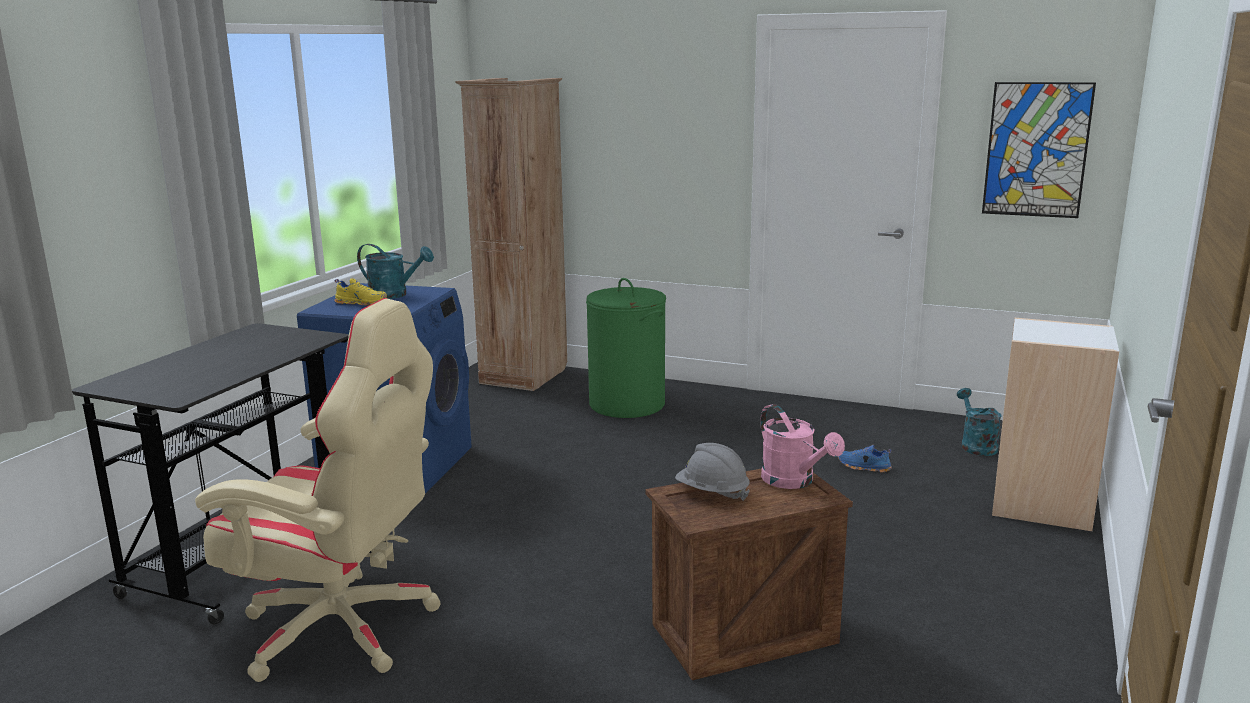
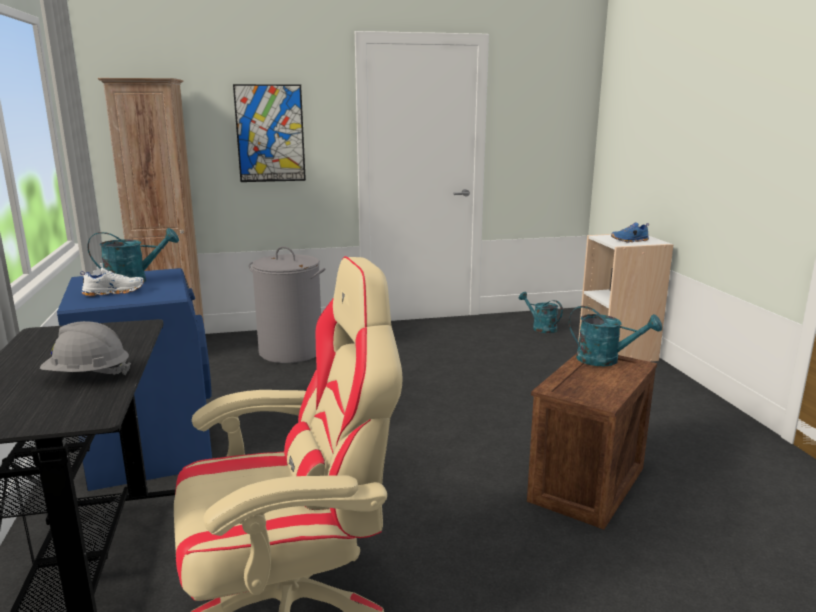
camera: 35 degrees left, 0 degrees up
yellow shoe [334,278,387,306] -> white shoe [80,268,144,296]
green laundry basket [586,278,666,418] -> grey laundry basket [249,246,325,363]
grey hard hat [675,443,750,501] -> grey hard hat moved to [40,321,131,375]
pink watering can [760,404,845,489] -> turquoise watering can [569,306,662,366]
blue shoe [838,445,892,473] -> blue shoe moved to [611,222,649,243]
picture [982,82,1096,218] -> picture moved to [233,84,306,182]

